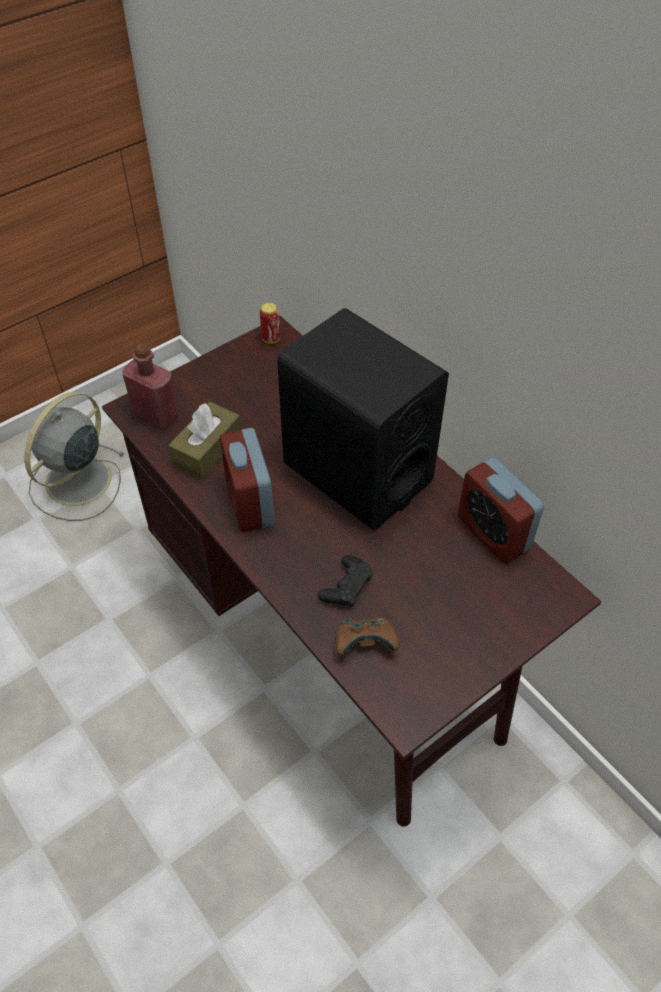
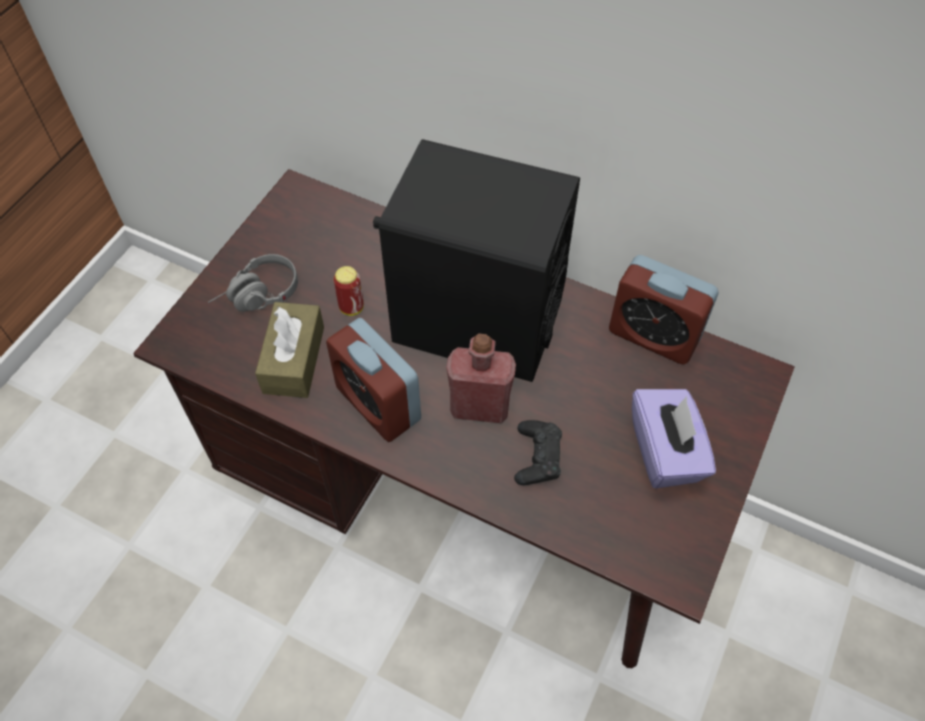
camera: 25 degrees left, 5 degrees up
grey fan [24,391,125,521] -> none
red bottle [122,344,178,429] -> red bottle moved to [446,334,516,423]
can [260,303,280,344] -> can moved to [334,266,364,316]
brown game controller [336,617,400,655] -> none
none -> grey headphones [208,254,298,312]
none -> purple tissue box [632,389,716,488]

